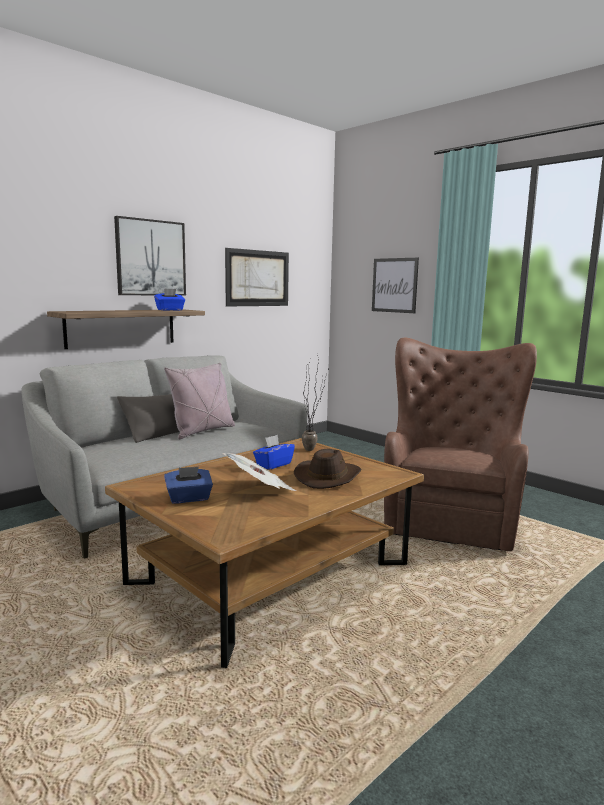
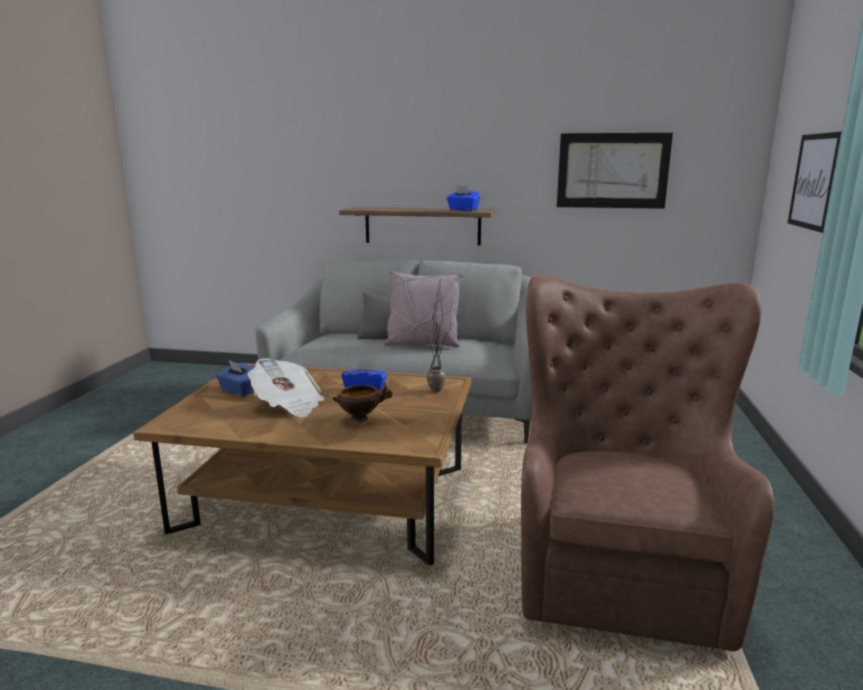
camera: 55 degrees right, 5 degrees up
picture [114,216,186,296] -> none
brown hat [294,449,362,489] -> bowl [333,383,393,423]
brown armchair [384,338,537,551] -> brown armchair turned 60 degrees counterclockwise [521,275,774,651]

